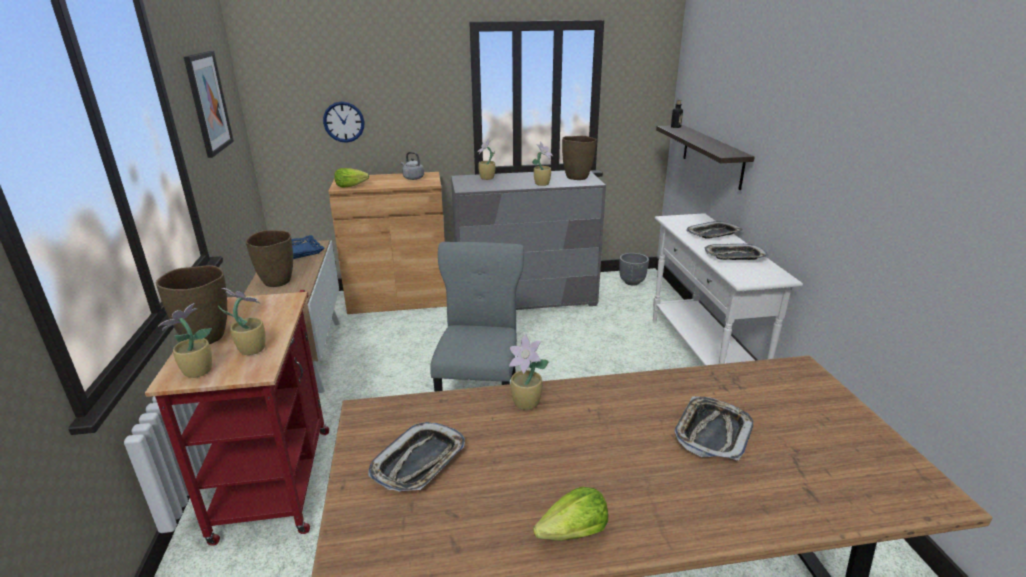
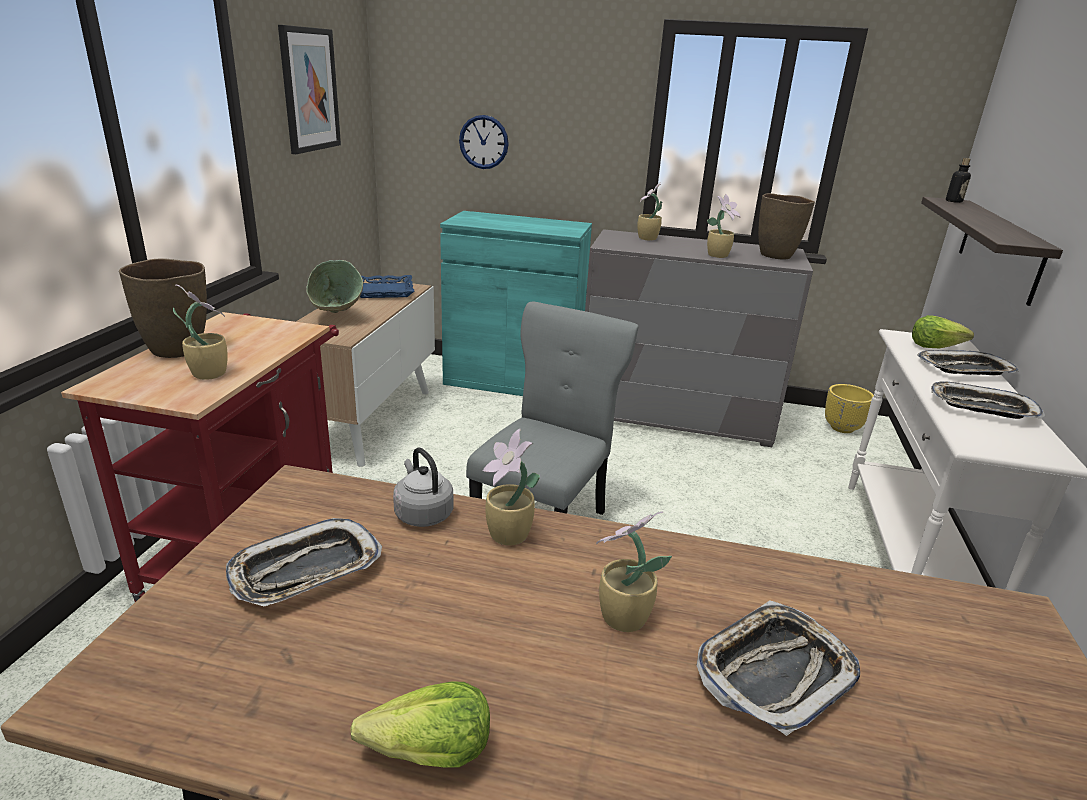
camera: 20 degrees right, 0 degrees up
potted plant [159,303,212,378] -> potted plant moved to [596,511,672,632]
brown vase [246,230,293,287] -> green bowl [306,260,363,313]
brown cabinet [328,172,447,314] -> turquoise cabinet [440,211,592,396]
lettuce [334,168,369,187] -> lettuce moved to [912,315,974,348]
grey kettle [401,152,424,180] -> grey kettle moved to [393,447,453,527]
grey planter [619,253,649,286] -> yellow planter [825,384,874,433]

